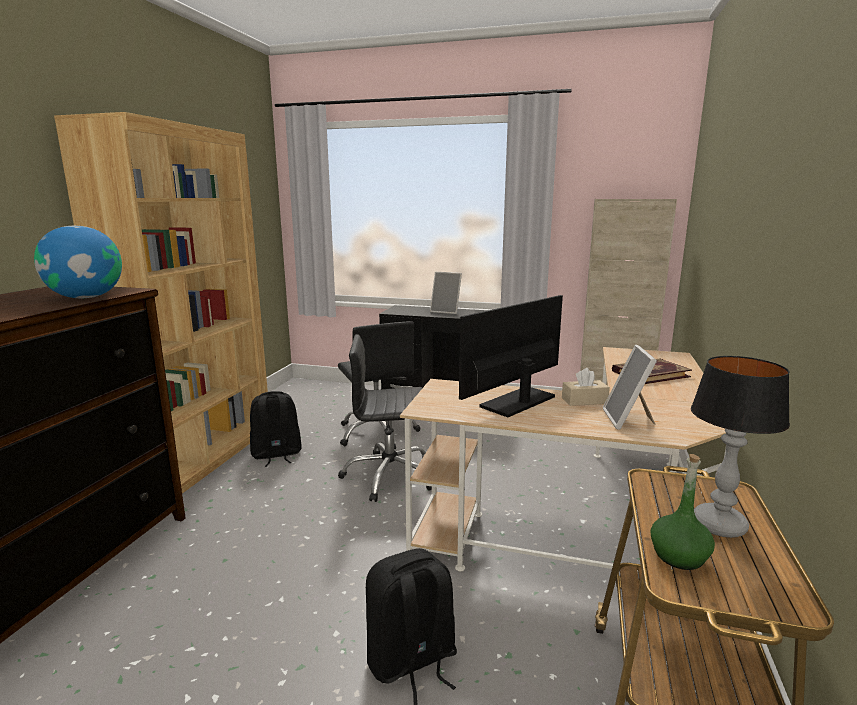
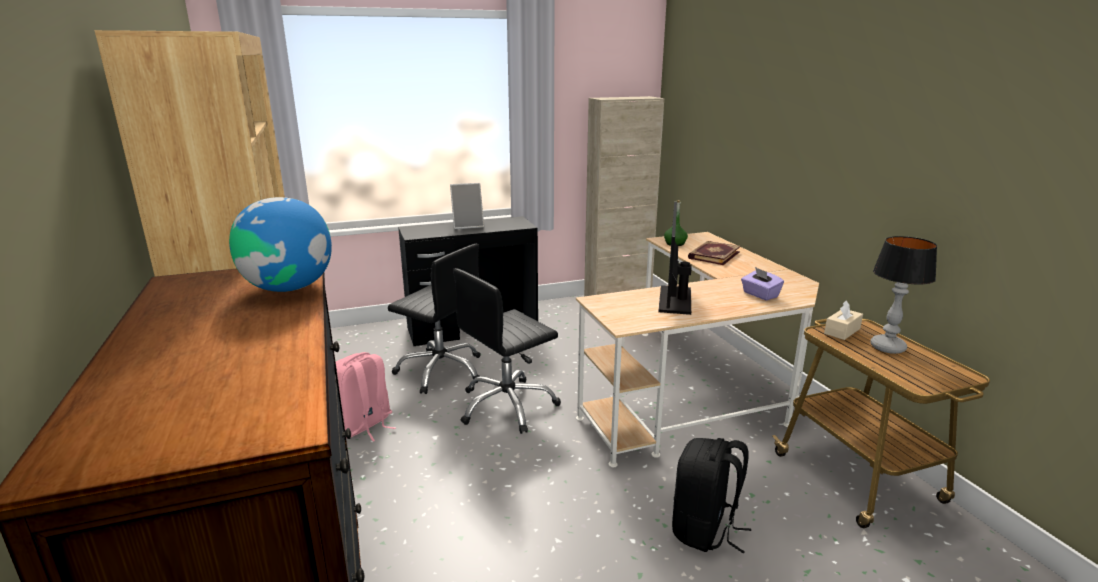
camera: 35 degrees left, 5 degrees up
black backpack [250,391,302,467] -> pink backpack [336,352,396,441]
beige tissue box [562,368,610,406] -> beige tissue box moved to [824,300,863,340]
picture frame [603,345,657,430] -> purple tissue box [741,267,784,300]
green bottle [650,454,715,570] -> green bottle moved to [664,200,688,246]

